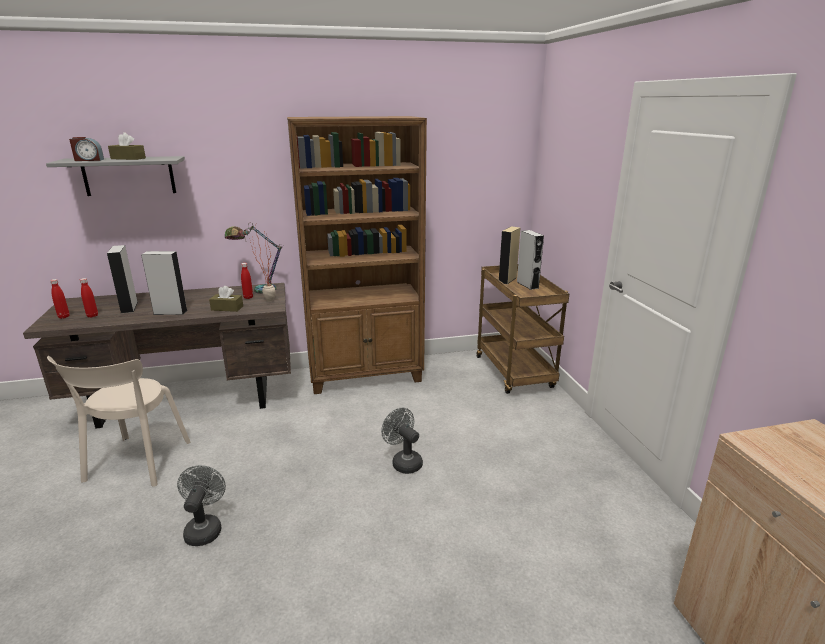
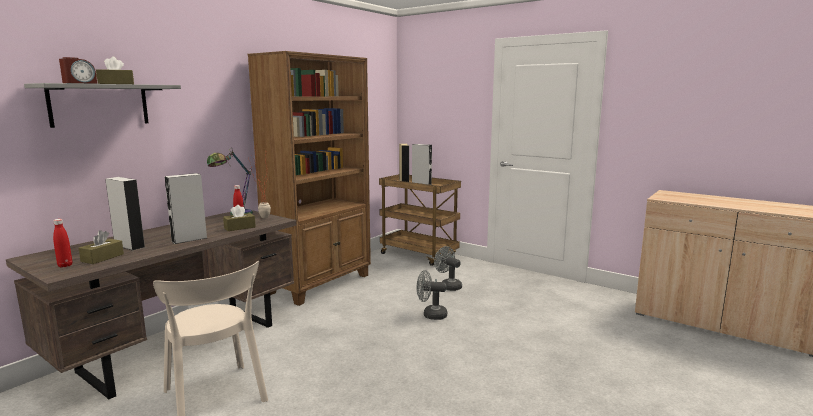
camera: 40 degrees left, 10 degrees down
red bottle [80,278,98,318] -> brown tissue box [79,230,124,264]
grey fan [177,465,226,546] -> grey fan moved to [434,246,462,291]

